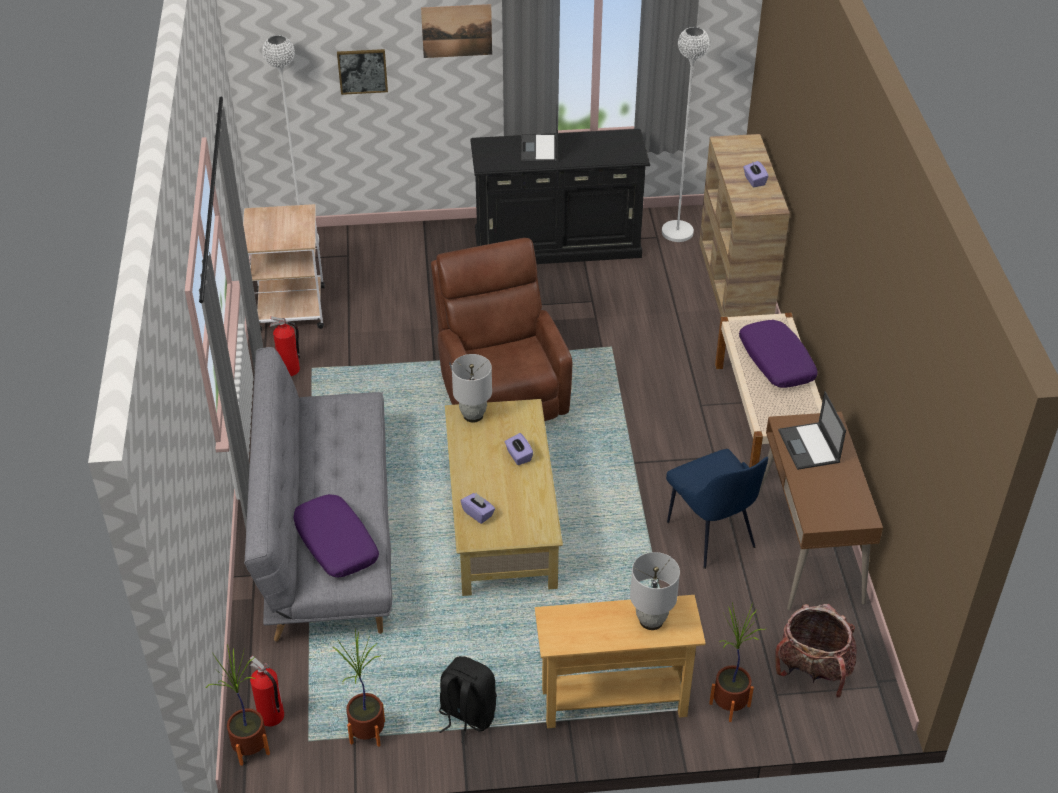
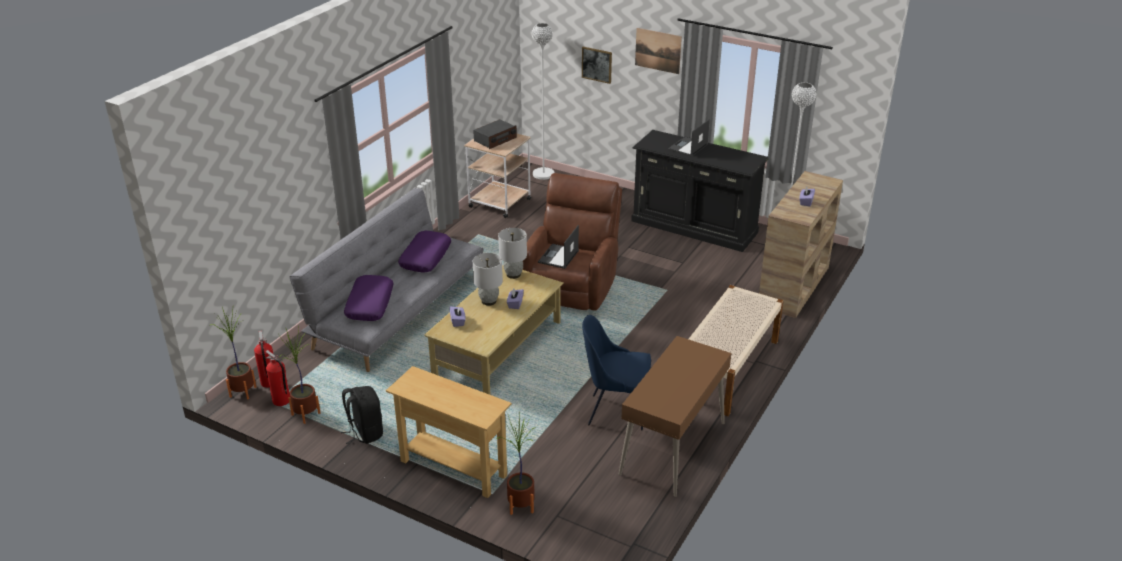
camera: 35 degrees right, 10 degrees down
fire extinguisher [270,316,300,376] -> fire extinguisher moved to [265,350,290,406]
white table lamp [630,552,680,630] -> white table lamp moved to [473,253,503,306]
blue chair [666,449,768,569] -> blue chair turned 90 degrees clockwise [582,315,651,430]
purple pillow [739,320,818,388] -> purple pillow moved to [398,231,451,273]
backpack [775,604,857,698] -> none
laptop [778,391,846,470] -> laptop moved to [538,225,579,269]
none -> radio [473,119,517,149]

